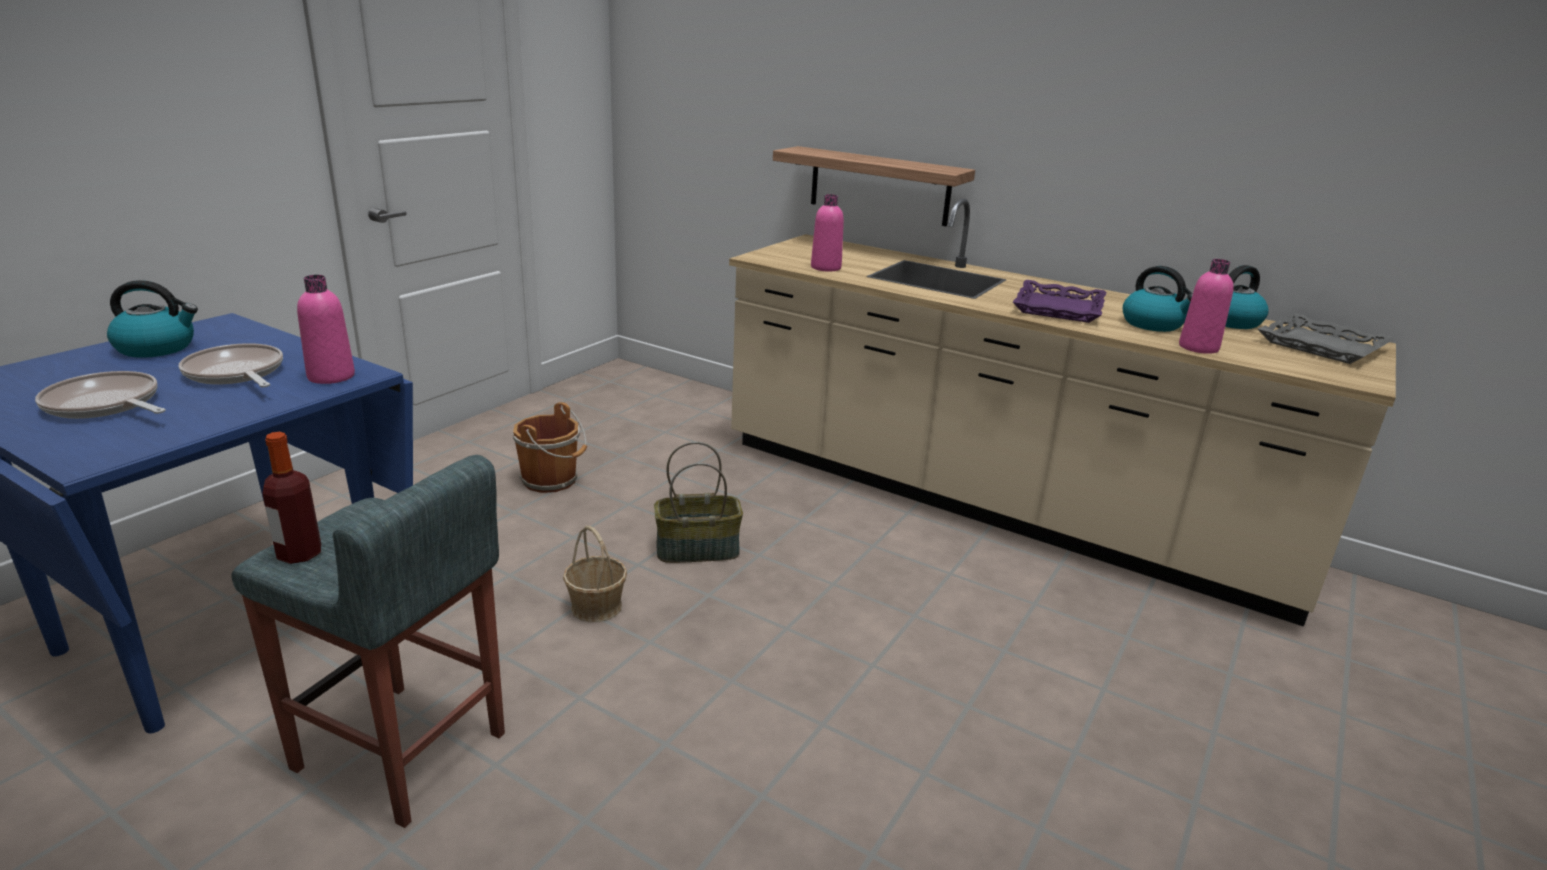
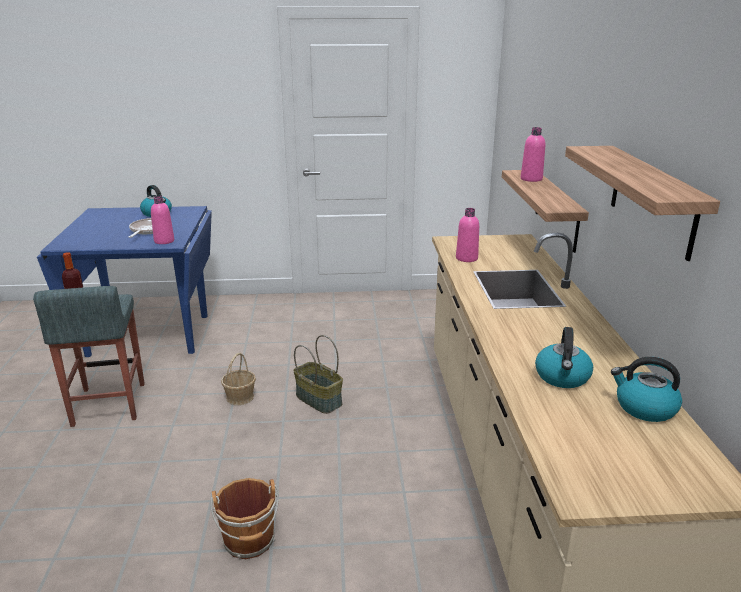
camera: 55 degrees right, 0 degrees up
frying pan [35,371,166,419] -> none
brown bucket [513,402,587,493] -> brown bucket moved to [210,478,279,559]
purple tray [1013,280,1106,323] -> none
pink bottle [1179,259,1234,354] -> pink bottle moved to [521,127,545,182]
grey tray [1258,313,1395,364] -> none
none -> shelf [565,146,720,261]

